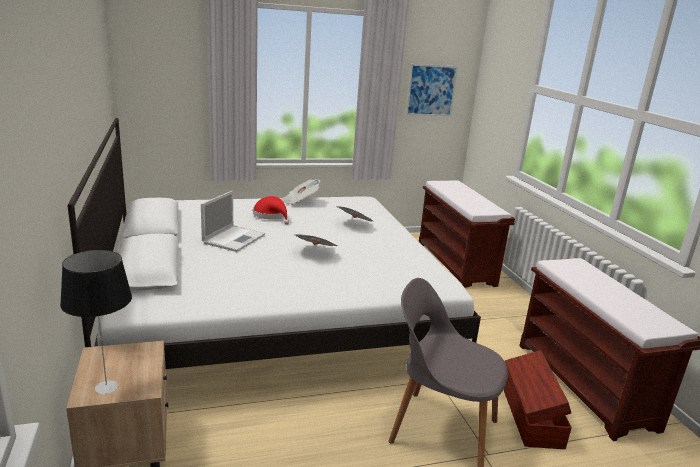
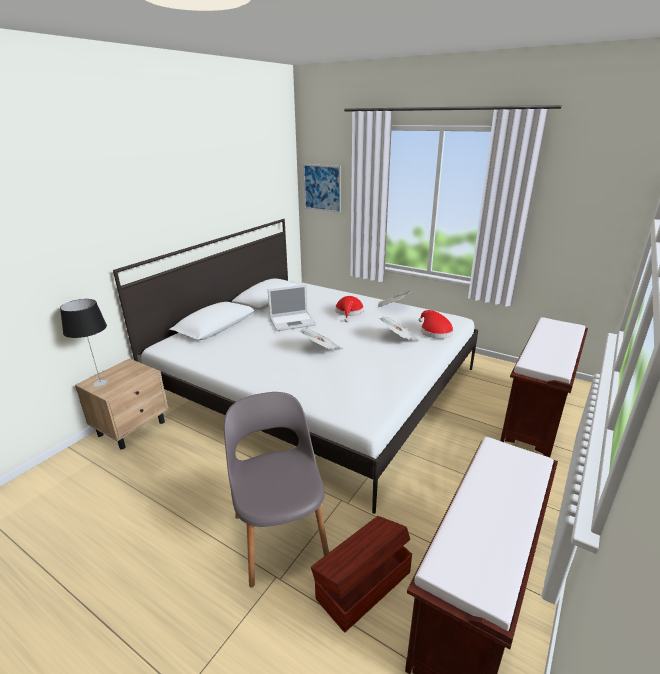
camera: 50 degrees right, 5 degrees up
picture [406,64,458,116] -> picture moved to [303,164,341,213]
none -> red hat [418,310,454,339]

